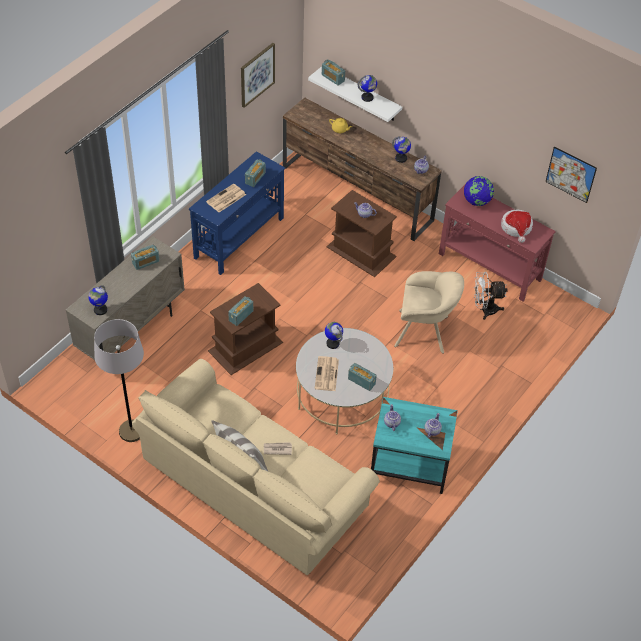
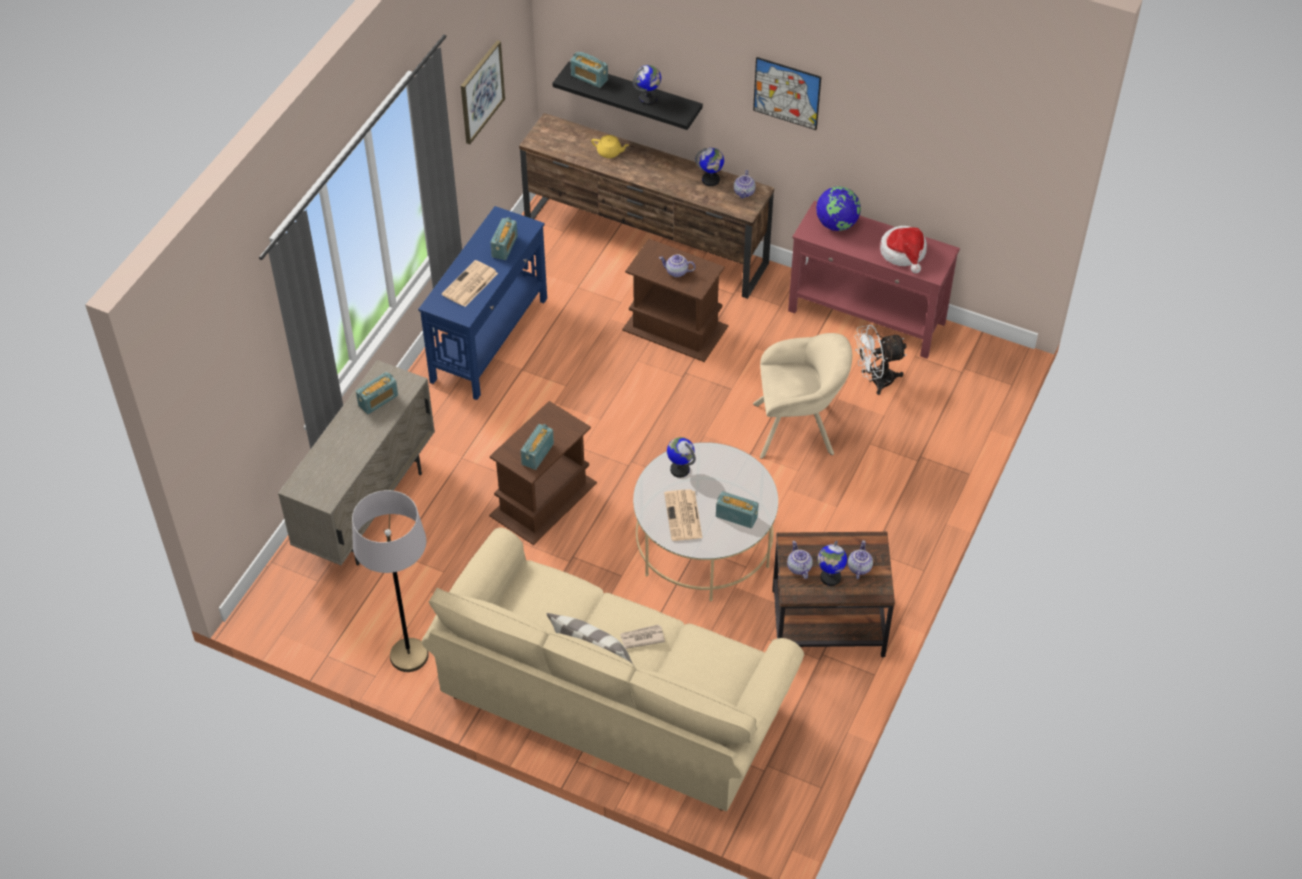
camera: 10 degrees left, 0 degrees up
globe [88,285,108,315] -> globe moved to [818,540,847,586]
white shelf [308,66,402,122] -> black shelf [553,62,703,130]
turquoise side table [371,397,458,494] -> brown side table [772,532,895,657]
picture [545,146,597,203] -> picture moved to [753,57,821,130]

